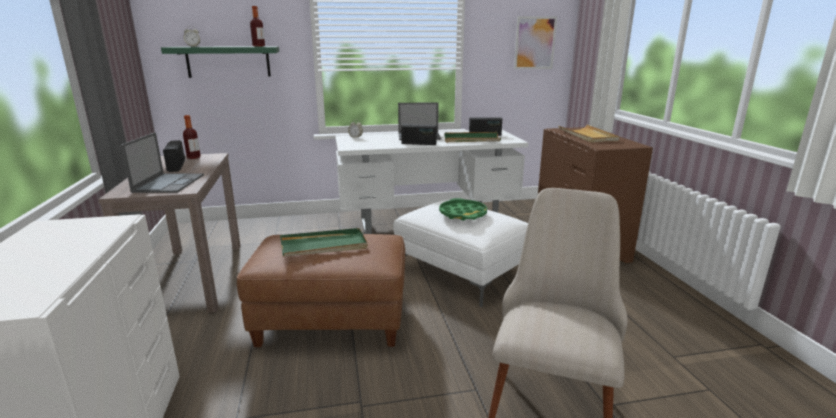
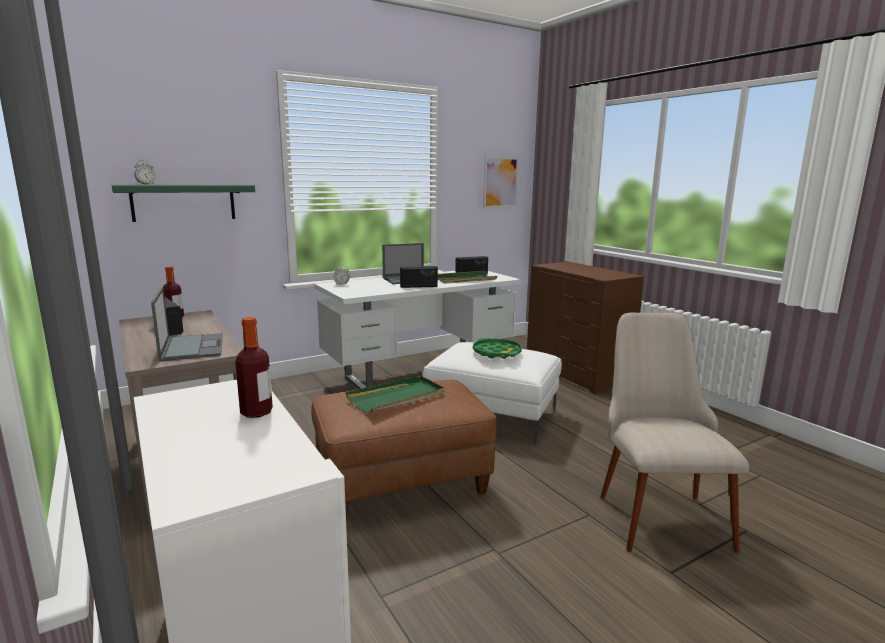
camera: 20 degrees left, 5 degrees down
bottle [250,6,265,46] -> bottle moved to [235,317,273,418]
beige tray [559,125,620,143] -> none

